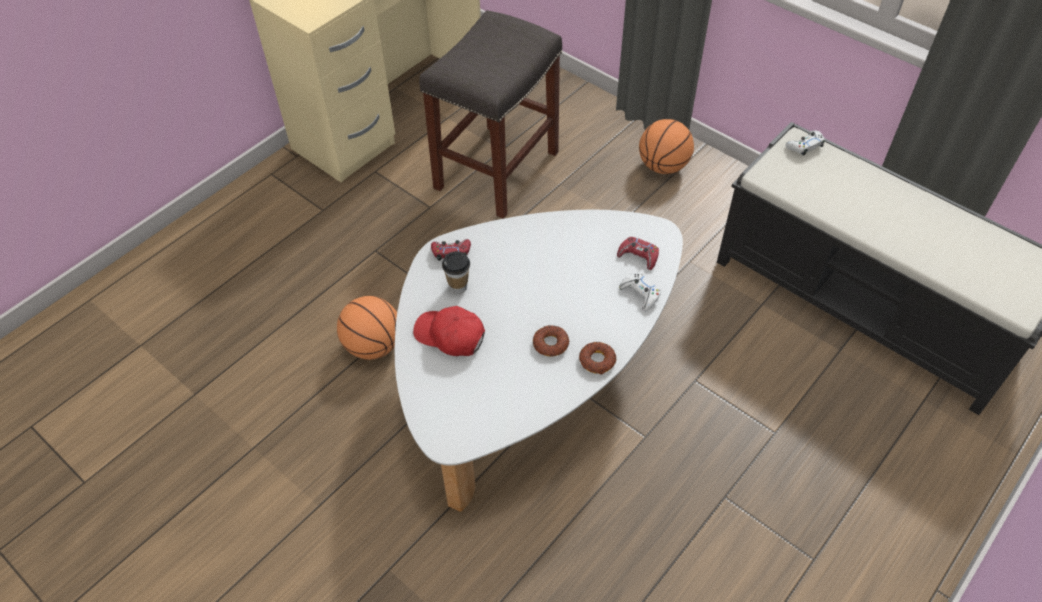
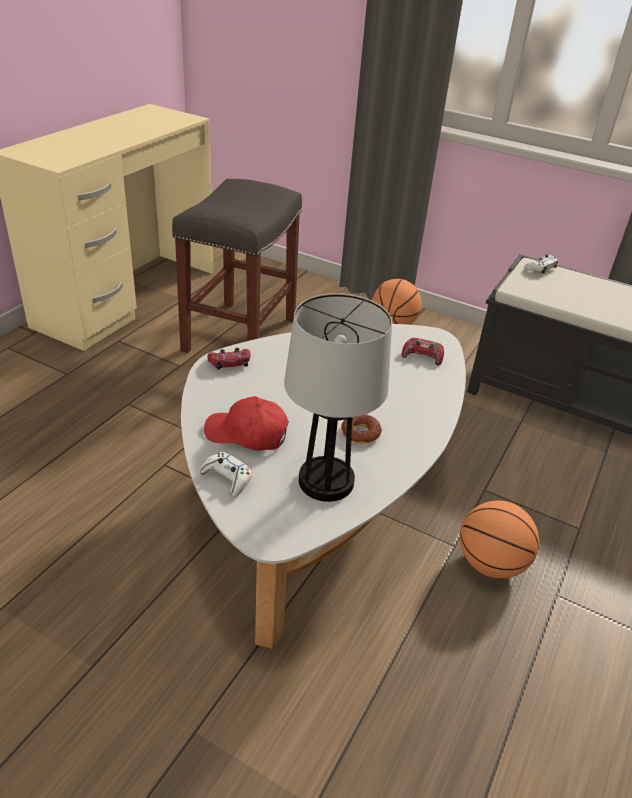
camera: 15 degrees left, 15 degrees down
basketball [337,296,397,360] -> basketball moved to [460,500,539,579]
cup [442,251,470,294] -> none
donut [579,342,617,374] -> none
white game controller [619,273,661,311] -> white game controller moved to [199,452,252,497]
none -> table lamp [284,293,392,502]

